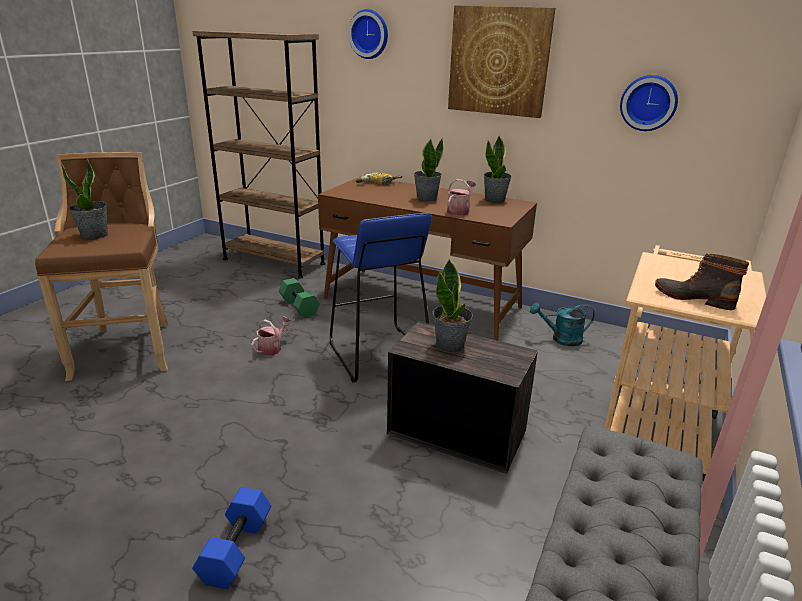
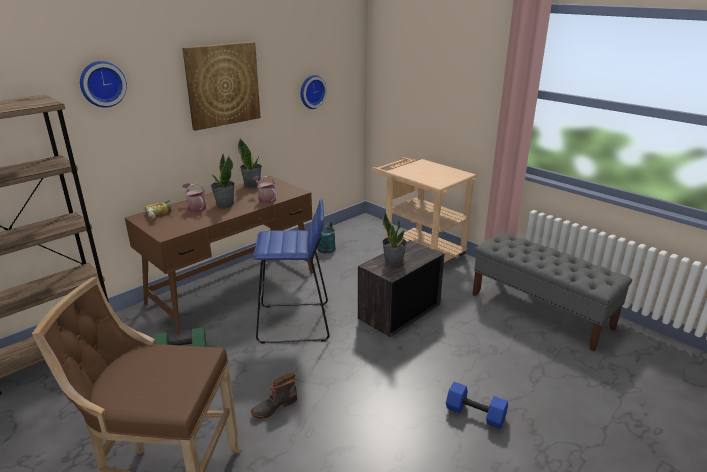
camera: 70 degrees left, 0 degrees up
potted plant [61,158,108,239] -> none
watering can [251,316,291,356] -> watering can moved to [183,183,206,212]
boot [655,254,749,310] -> boot moved to [251,372,297,419]

